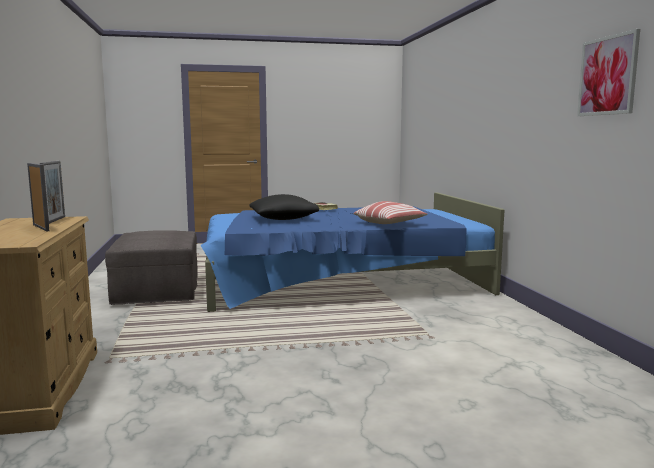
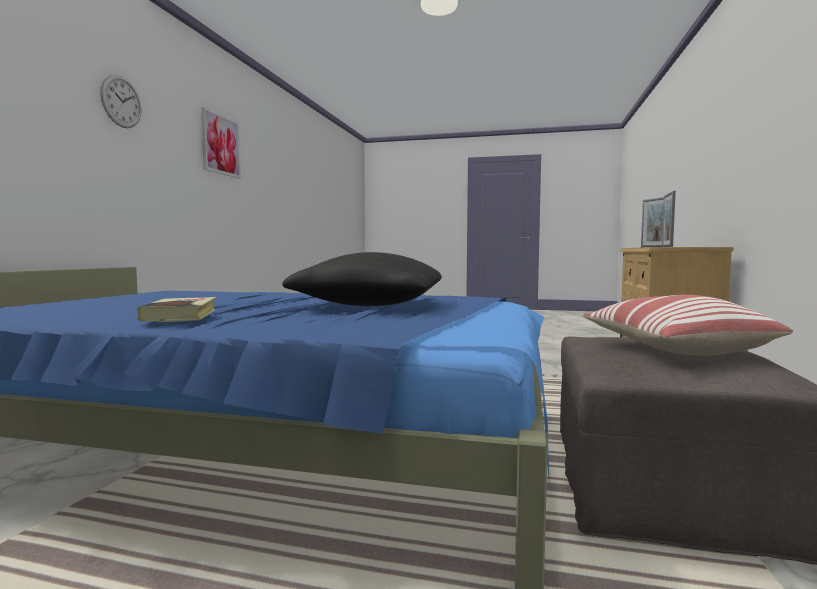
camera: 155 degrees left, 5 degrees down
pillow [353,201,428,224] -> pillow moved to [583,295,793,356]
none -> wall clock [100,74,142,128]

